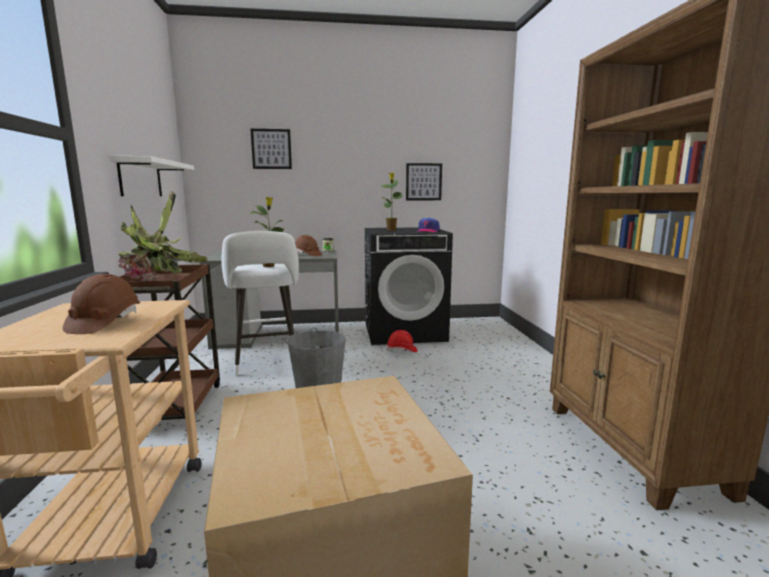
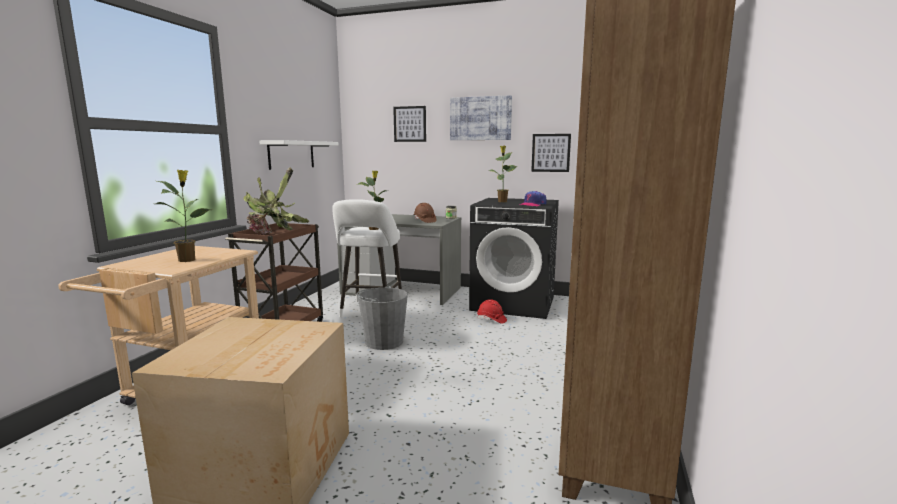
camera: 25 degrees right, 0 degrees up
brown hard hat [62,274,140,334] -> potted plant [156,170,211,262]
none -> picture [450,95,512,140]

